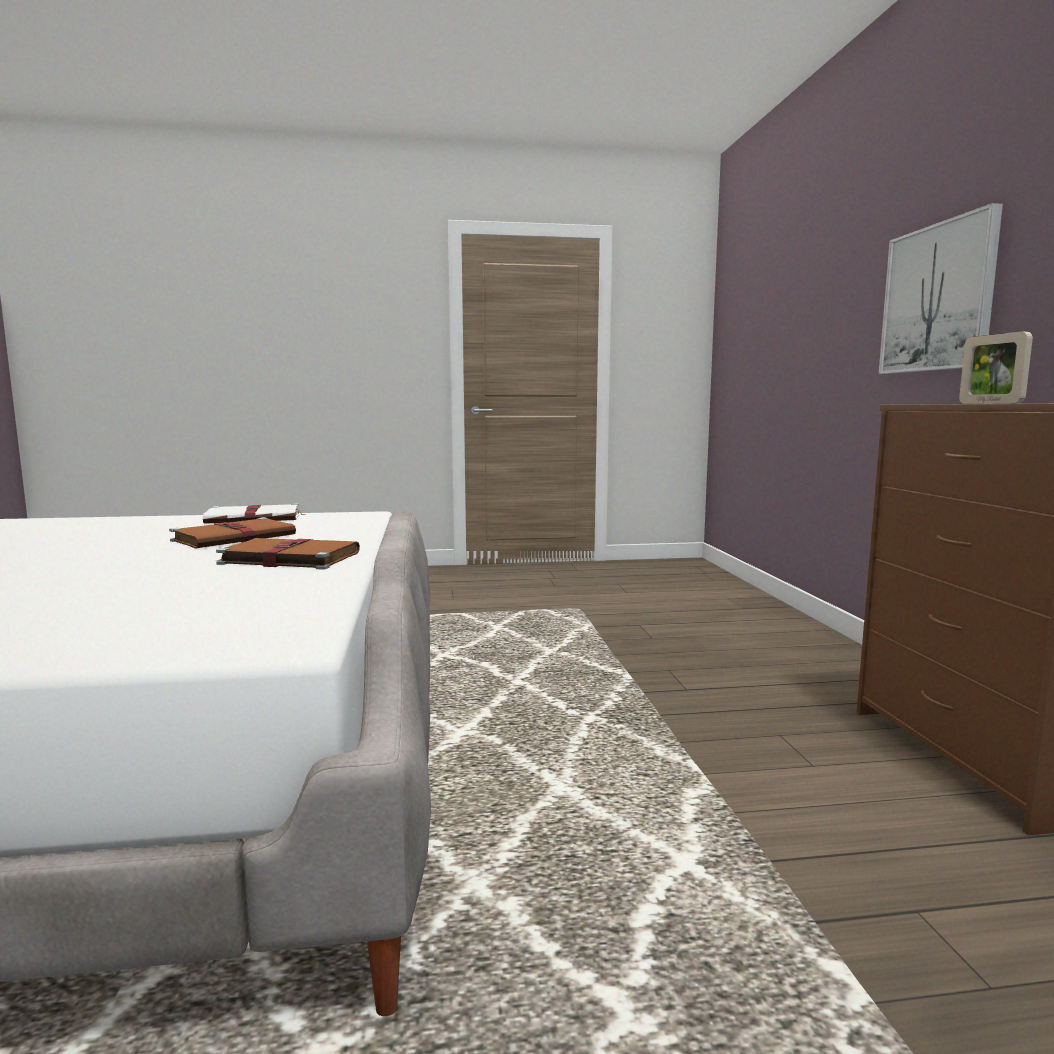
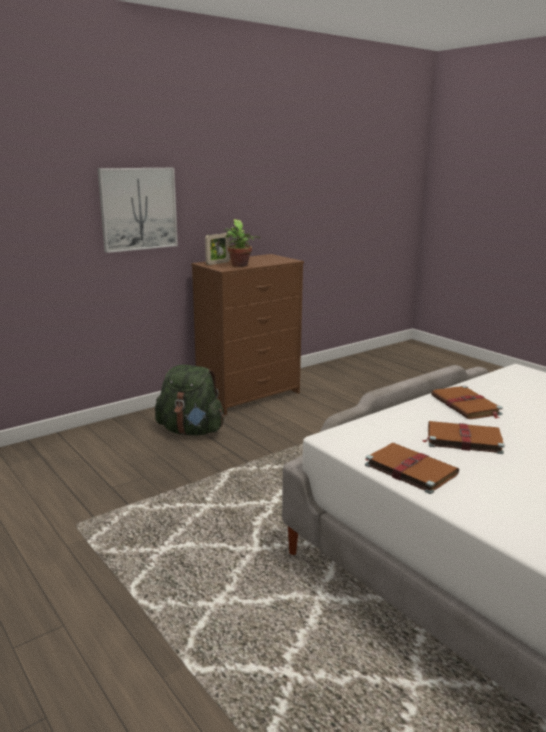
camera: 120 degrees left, 10 degrees up
white book [203,503,305,524] -> brown book [364,443,459,494]
none -> green backpack [155,365,224,436]
none -> potted plant [224,219,261,267]

